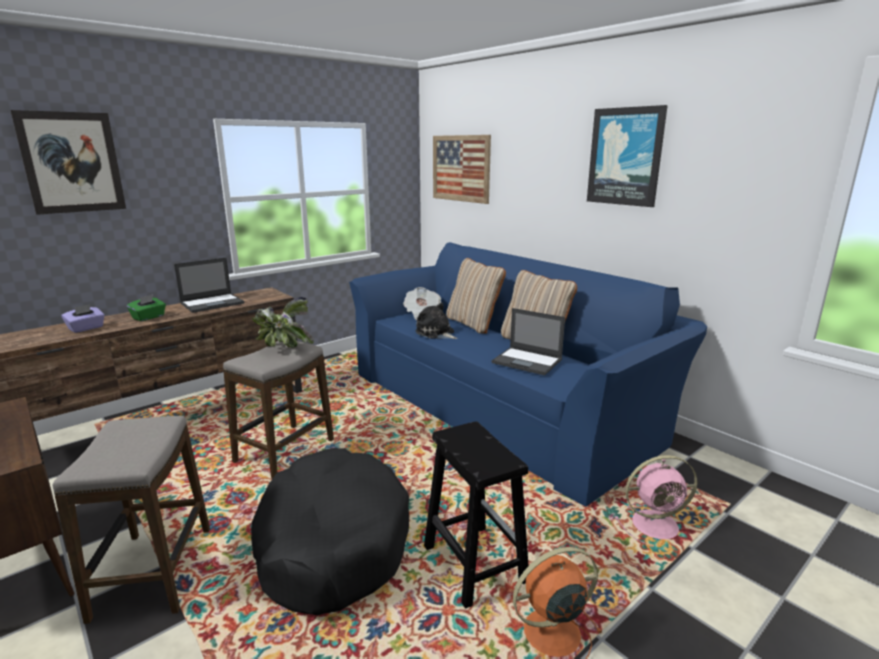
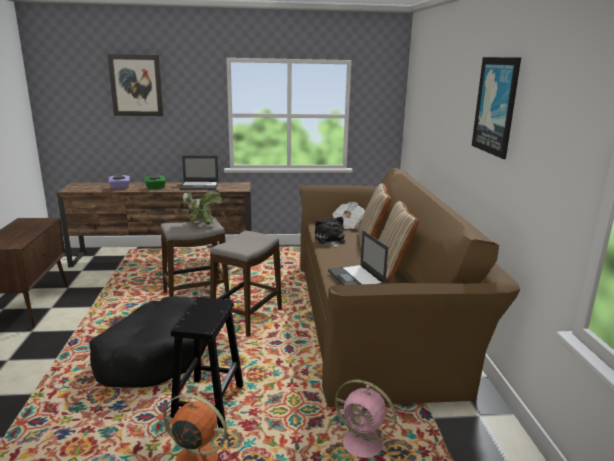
camera: 35 degrees right, 0 degrees up
stool [53,416,210,624] -> stool moved to [210,231,282,337]
blue sofa [349,242,707,507] -> brown sofa [299,168,520,407]
picture [433,135,491,204] -> none

